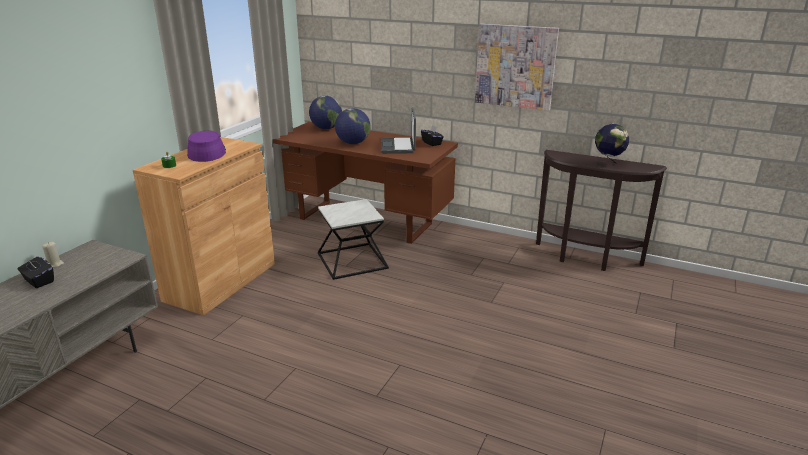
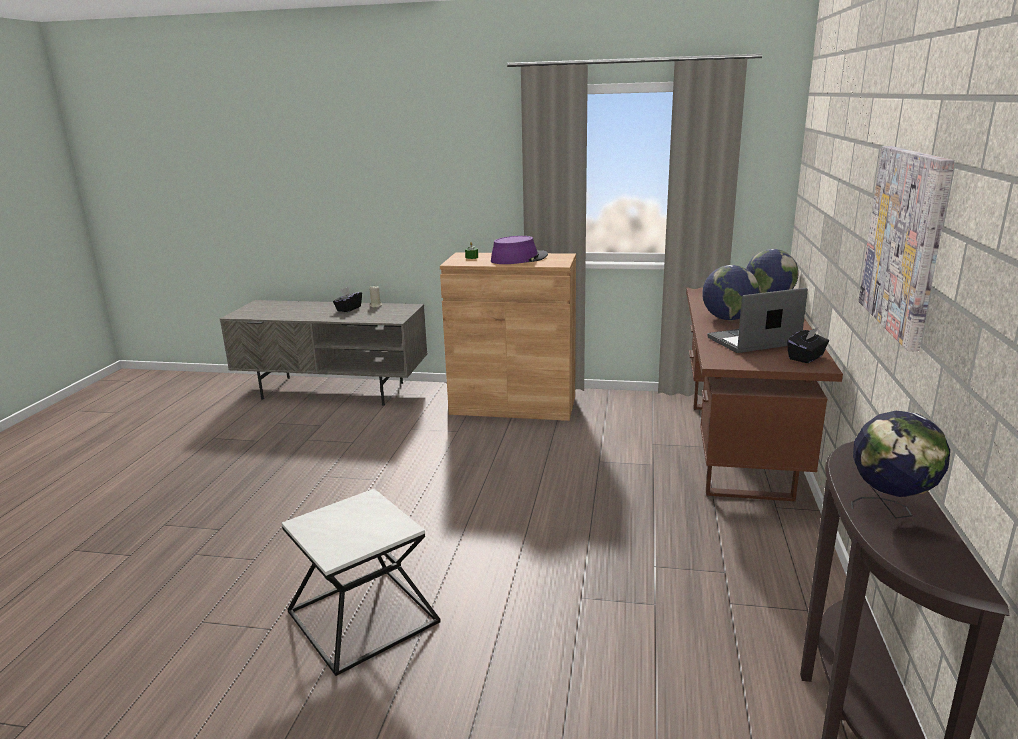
camera: 75 degrees right, 5 degrees down
side table [318,199,389,280] -> side table moved to [282,489,441,676]

